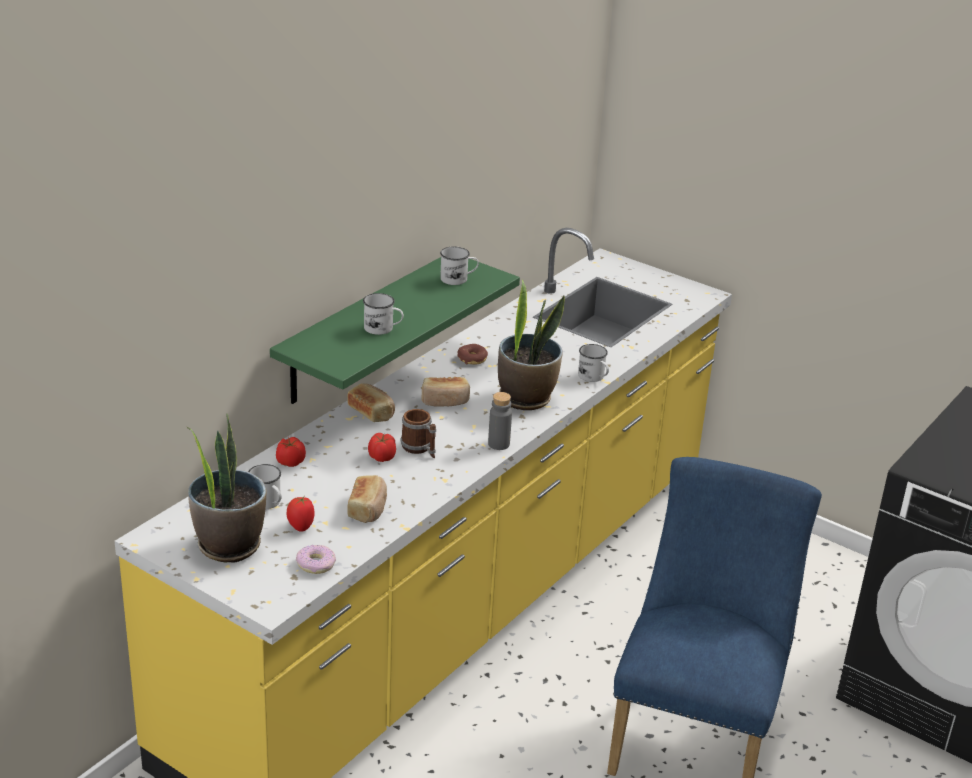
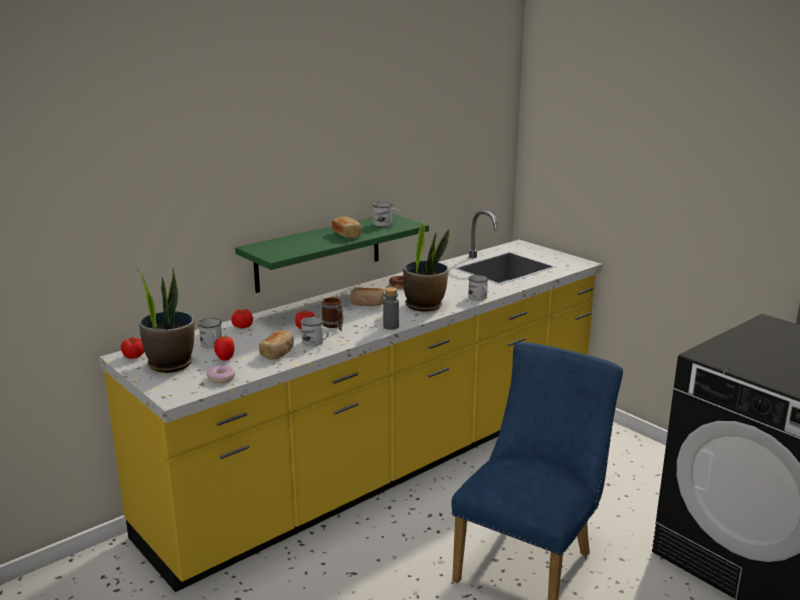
camera: 15 degrees right, 10 degrees down
bread [347,383,395,422] -> bread moved to [332,216,362,238]
white mug [363,293,404,335] -> white mug moved to [300,317,329,346]
none -> tomato [121,337,144,359]

